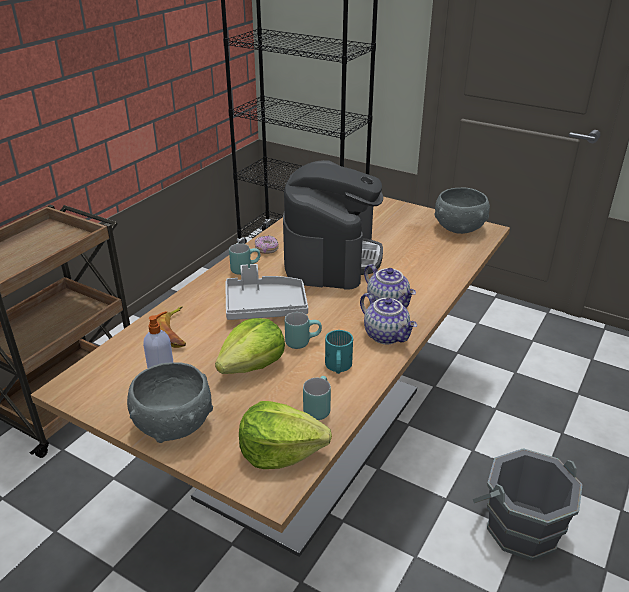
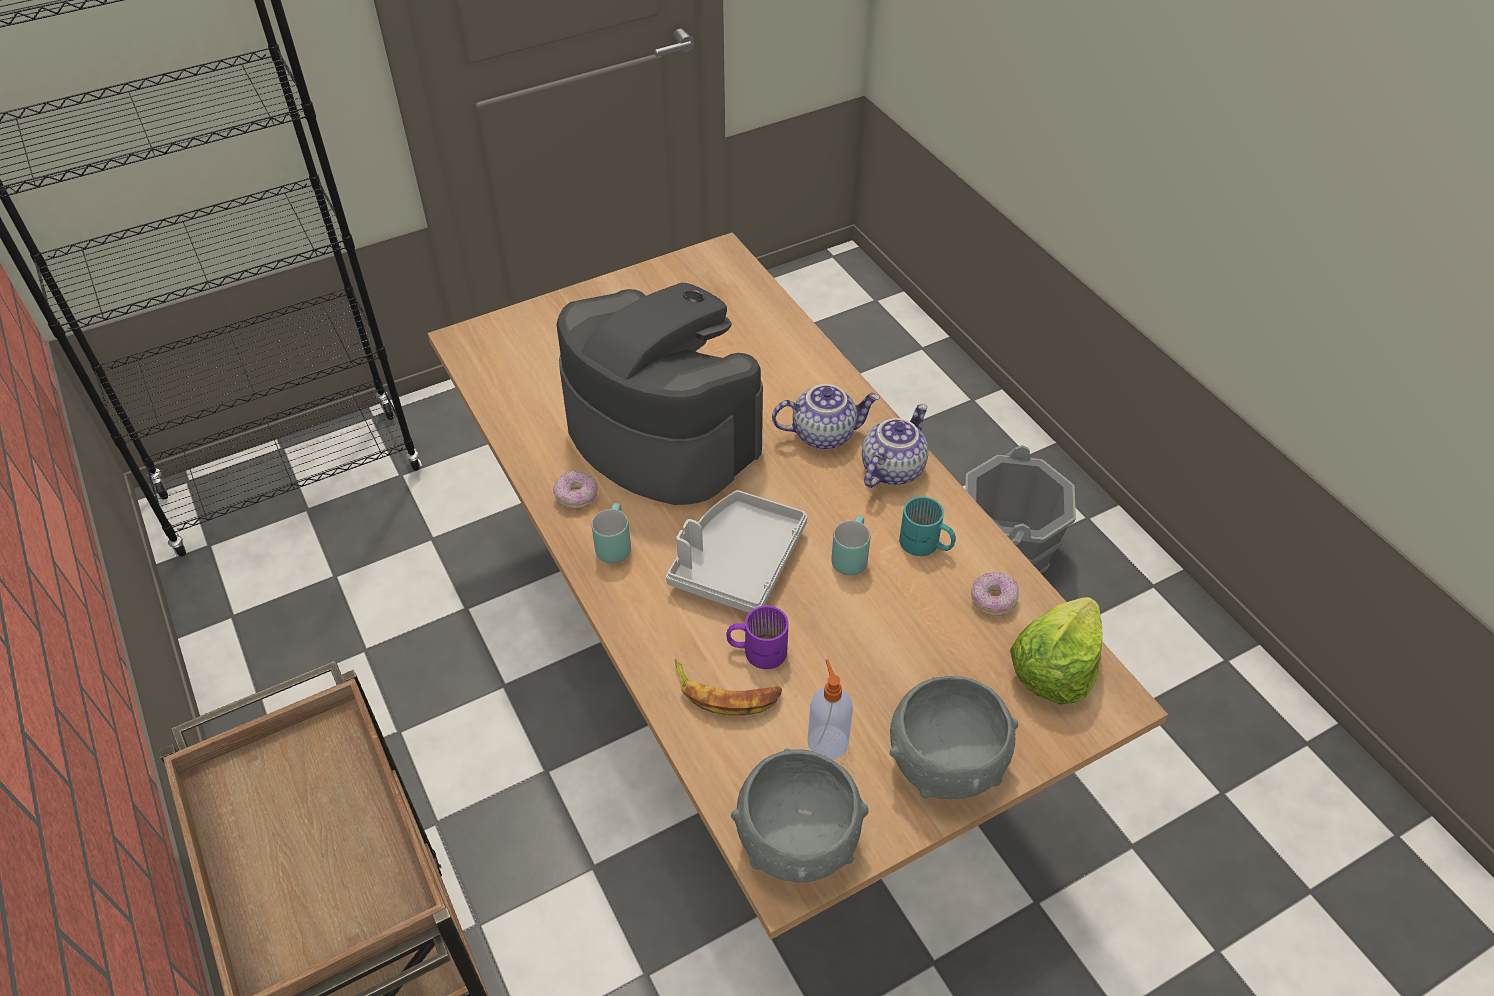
camera: 60 degrees left, 15 degrees up
lettuce [215,318,285,374] -> none
turquoise mug [303,376,331,420] -> donut [971,572,1019,616]
teapot [360,293,417,344] -> teapot turned 45 degrees counterclockwise [862,404,928,488]
grey bowl [435,188,490,234] -> grey bowl moved to [731,748,869,883]
none -> purple mug [726,606,788,669]

